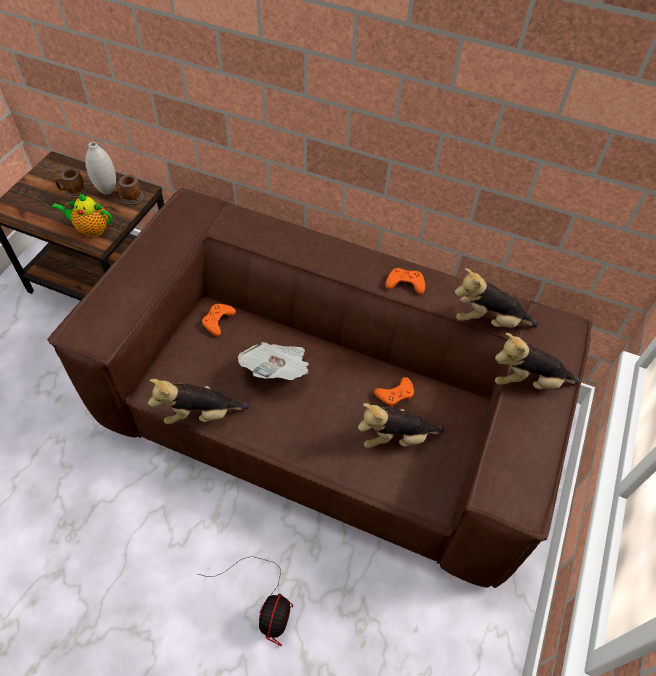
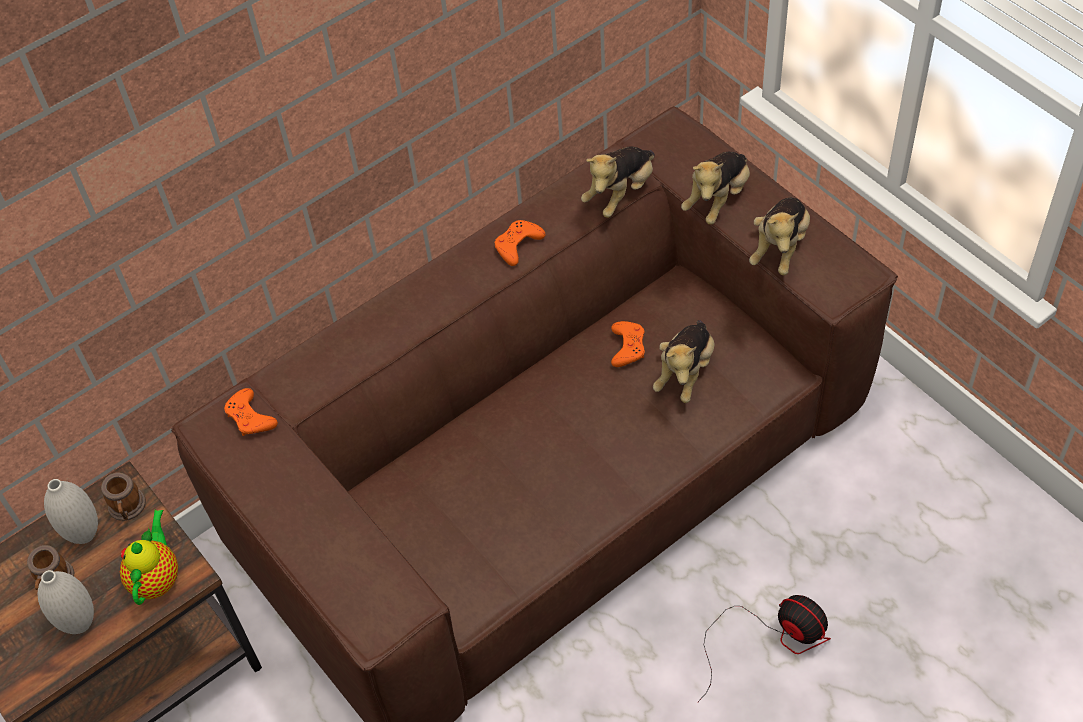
camera: 55 degrees left, 0 degrees up
teapot [52,193,112,237] -> teapot turned 150 degrees clockwise [120,510,178,605]
plush toy [148,379,250,424] -> plush toy moved to [749,197,810,275]
orange game controller [202,304,236,336] -> orange game controller moved to [224,388,278,436]
newspaper [238,342,309,380] -> none
none -> white vase [38,570,94,634]

